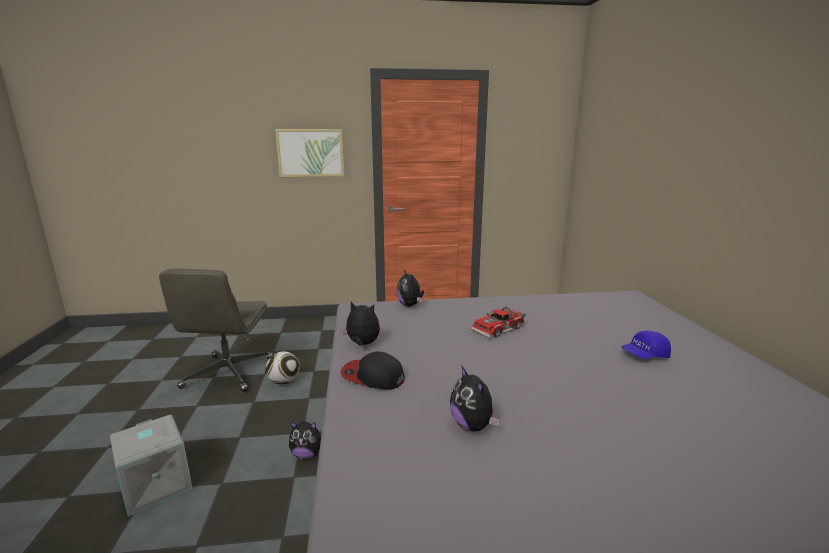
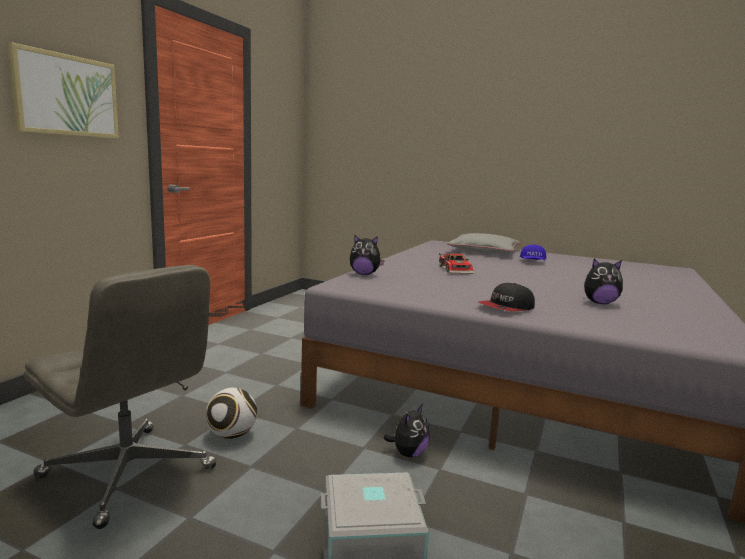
camera: 60 degrees left, 5 degrees down
plush toy [340,302,380,346] -> none
none -> grey pillow [447,233,521,253]

